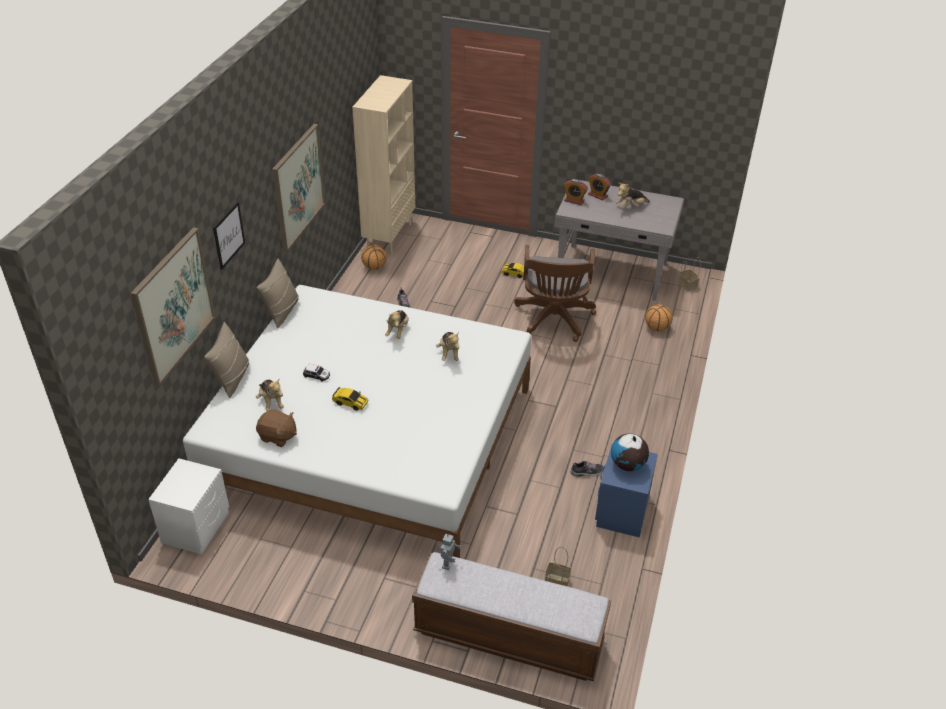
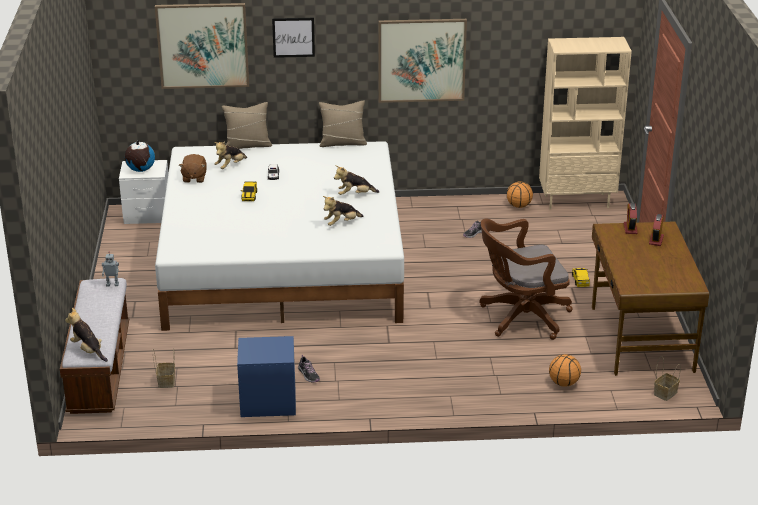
camera: 70 degrees right, 10 degrees down
grey desk [554,179,684,301] -> brown desk [592,221,709,376]
globe [611,434,649,471] -> globe moved to [125,140,155,172]
plush toy [615,183,650,209] -> plush toy moved to [65,308,108,362]

